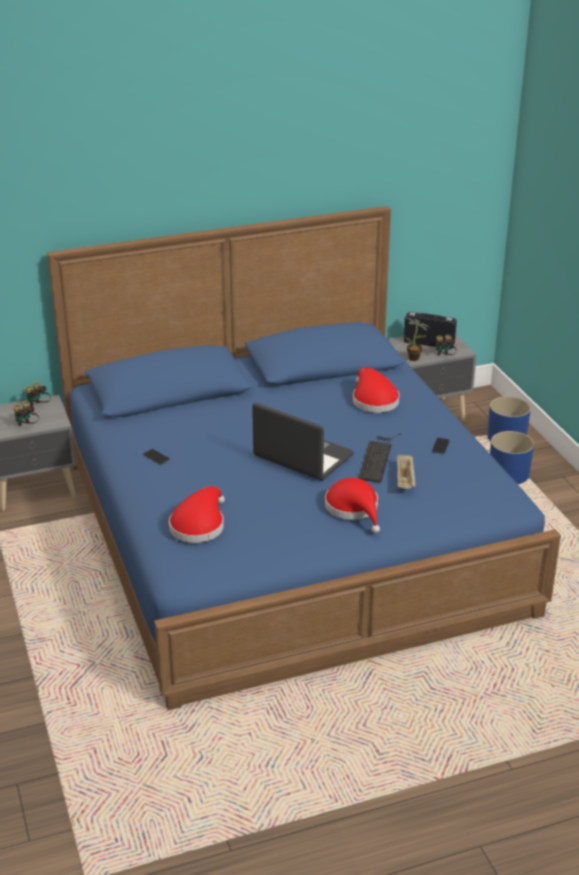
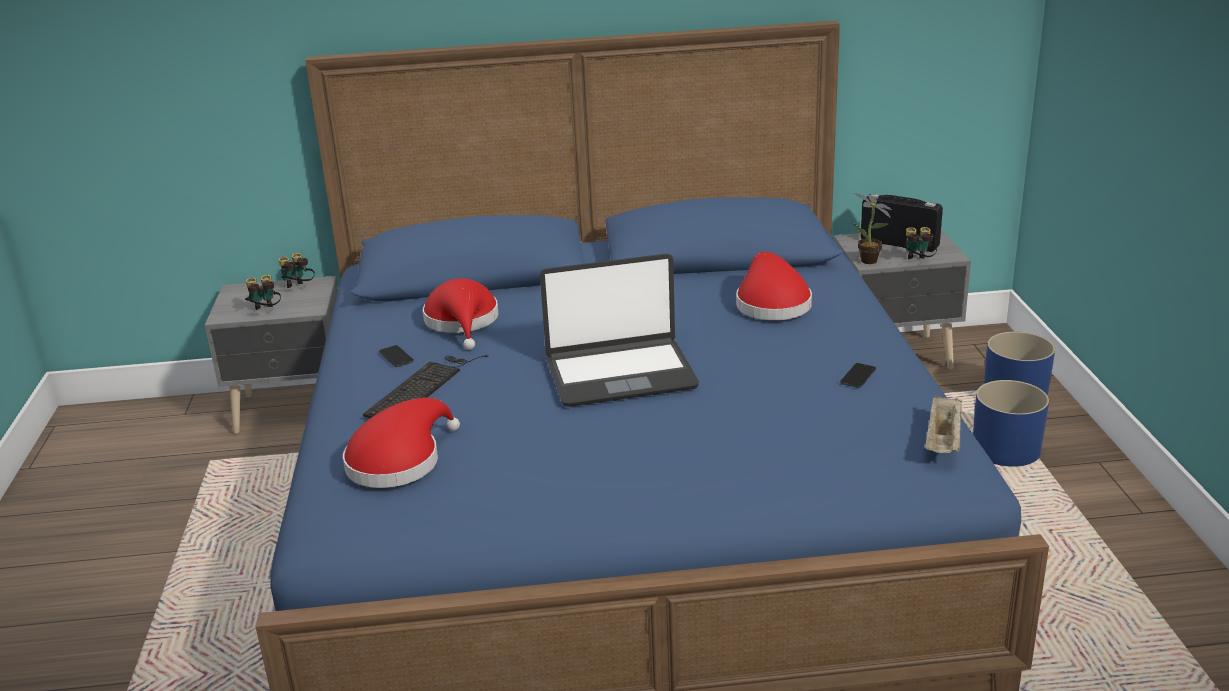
camera: 15 degrees right, 5 degrees down
laptop [252,403,354,480] -> laptop turned 120 degrees clockwise [540,254,699,407]
red hat [325,478,380,533] -> red hat moved to [423,278,498,350]
keyboard [359,434,401,483] -> keyboard moved to [363,355,489,418]
beige tray [397,454,416,489] -> beige tray moved to [925,395,962,453]

